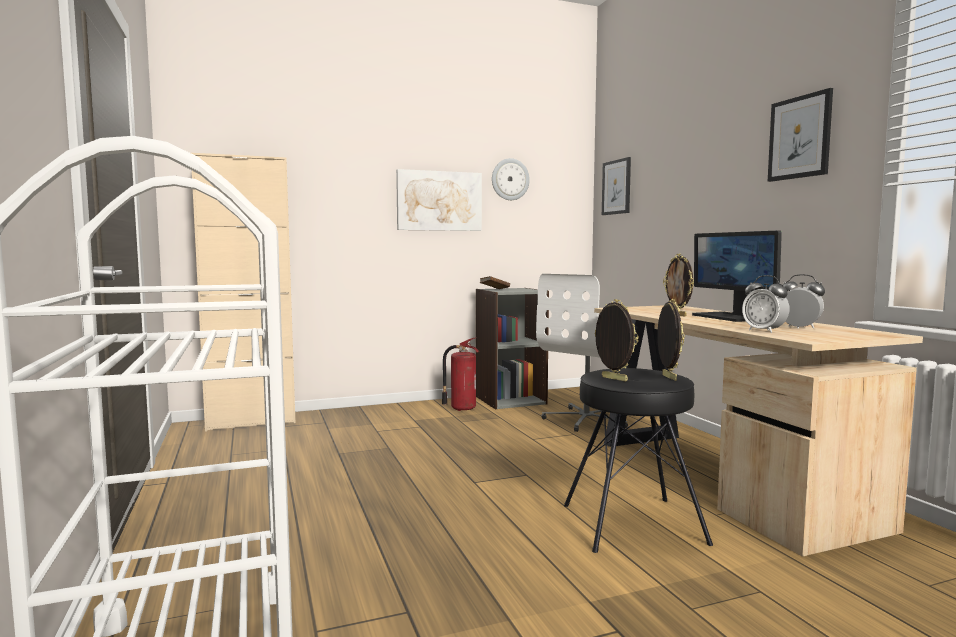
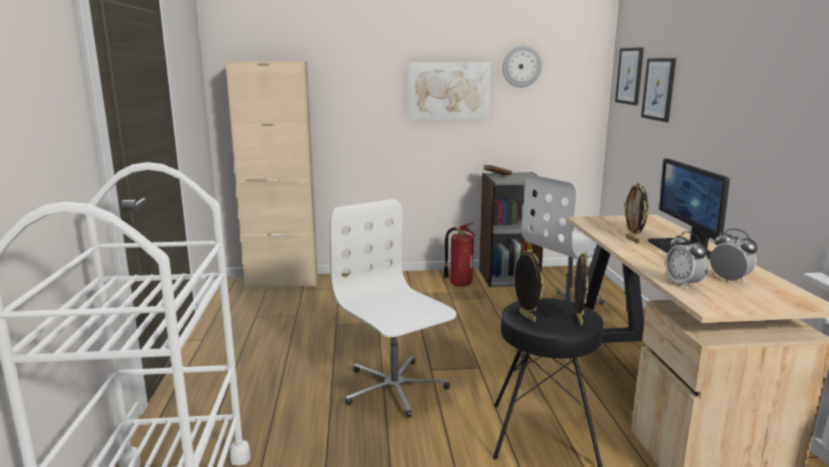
camera: 15 degrees right, 10 degrees up
picture [768,88,833,182] -> picture moved to [641,58,676,122]
none -> white office chair [330,199,457,418]

